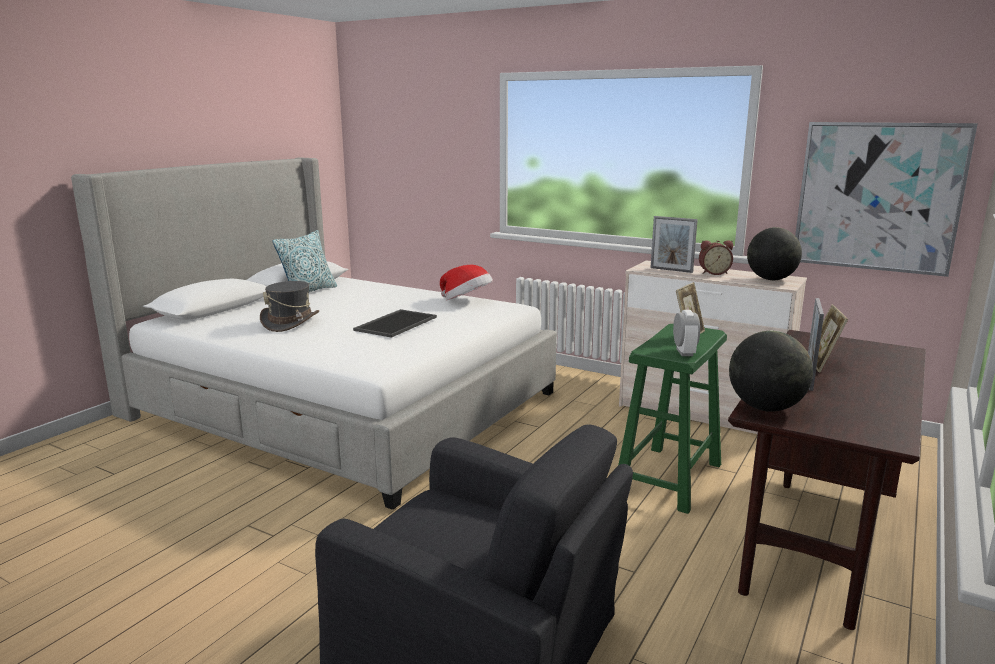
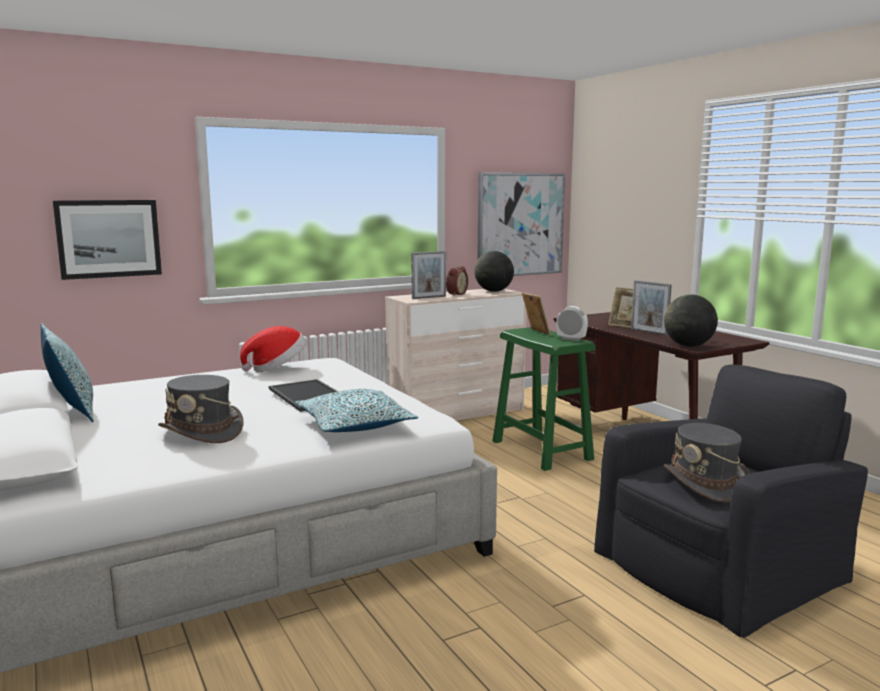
camera: 60 degrees left, 5 degrees down
none -> picture [53,200,162,280]
none -> pillow [295,389,418,432]
none -> grey hat [664,423,750,502]

